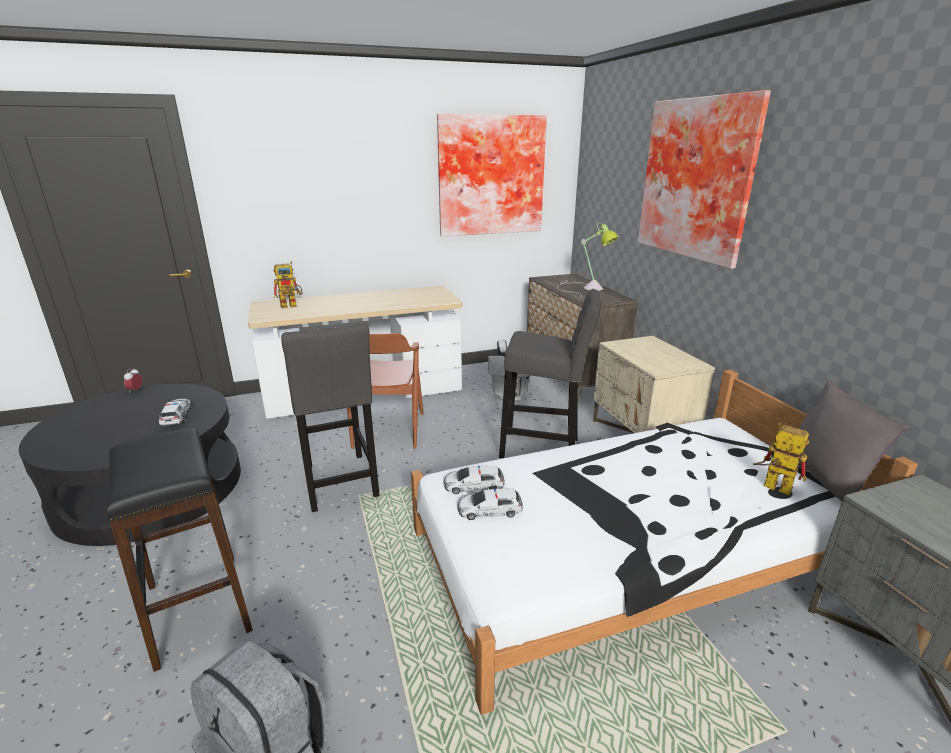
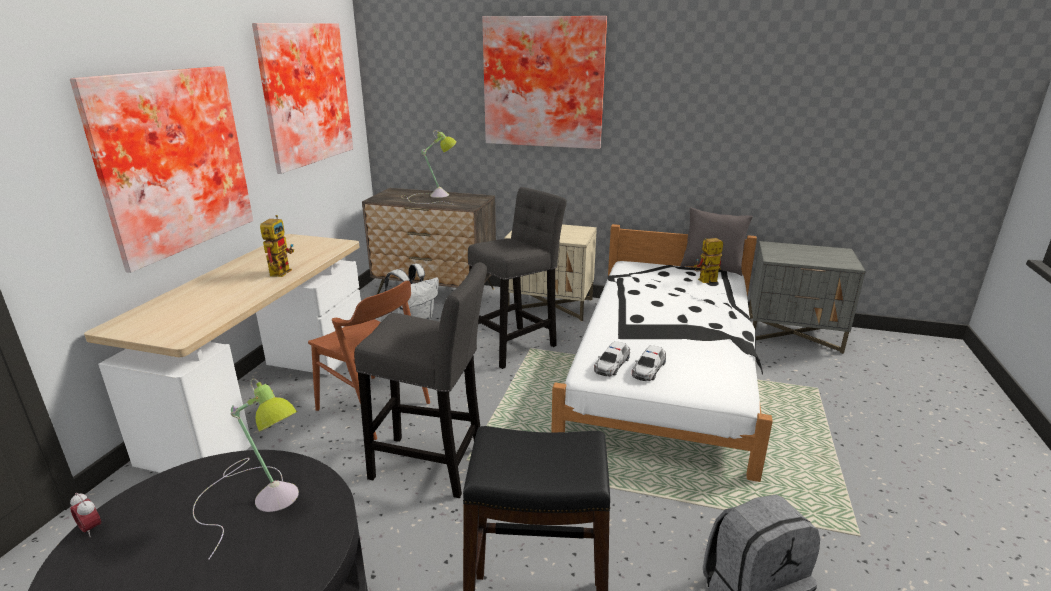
camera: 55 degrees left, 0 degrees up
toy car [159,399,192,427] -> table lamp [193,378,299,560]
toy robot [273,262,302,309] -> toy robot moved to [260,215,294,277]
none -> picture [70,66,253,273]

